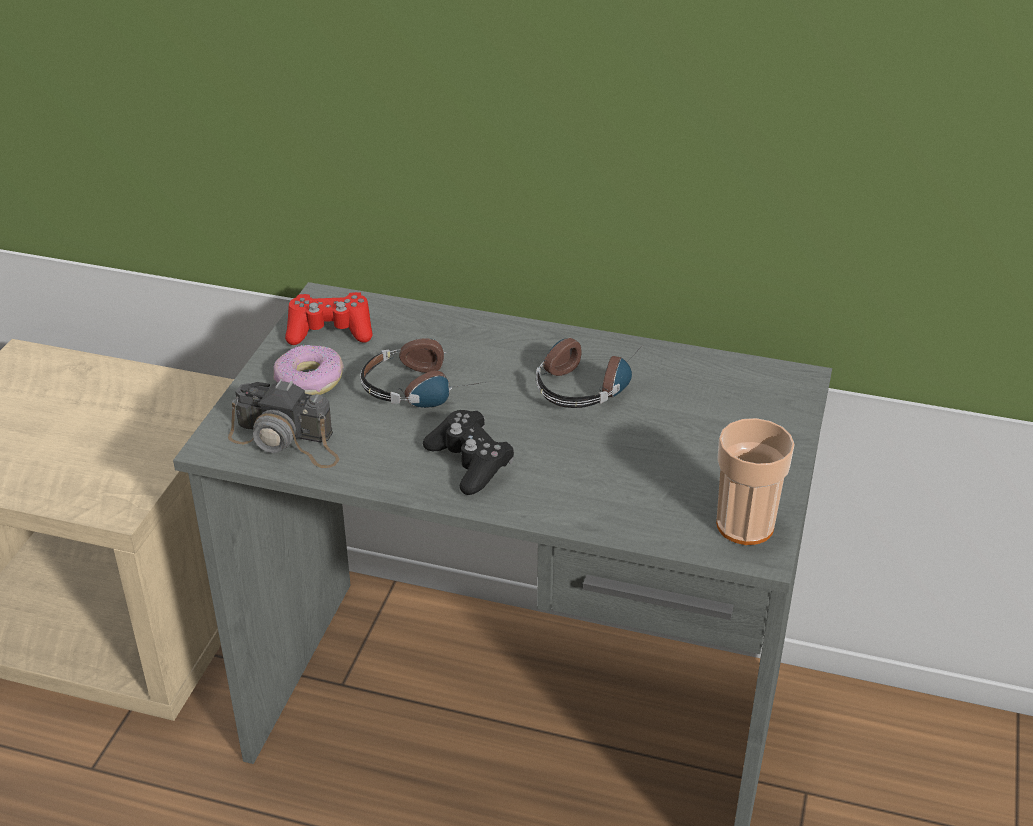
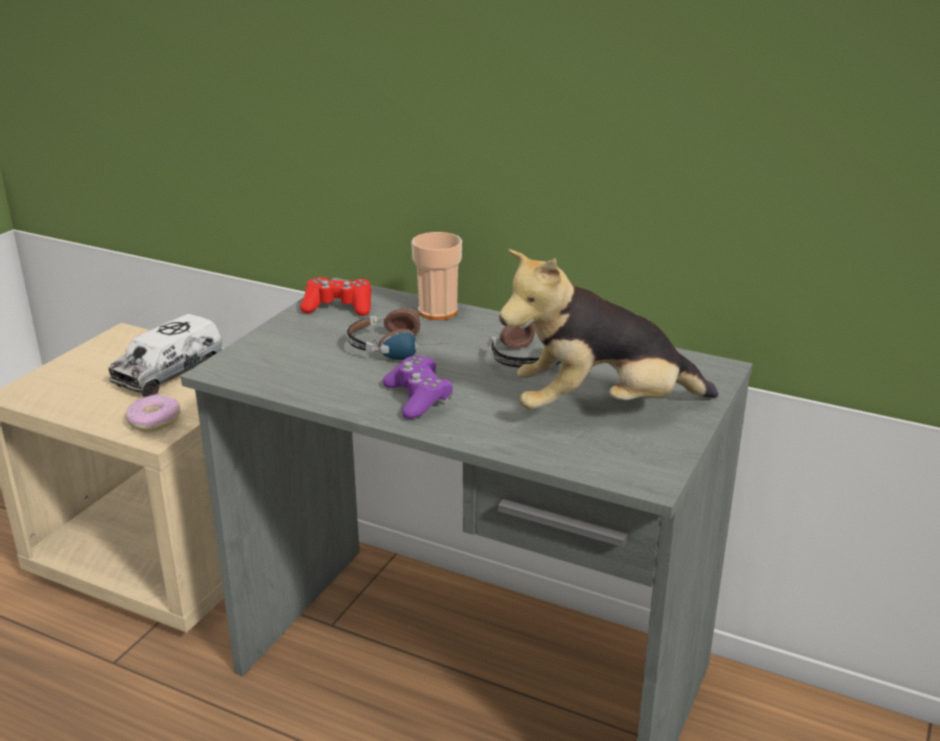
camera: 10 degrees right, 10 degrees down
camera [228,379,339,468] -> none
donut [273,345,344,395] -> donut moved to [126,395,180,431]
black game controller [423,410,514,495] -> purple game controller [383,356,453,419]
cup [716,418,795,545] -> cup moved to [411,232,462,320]
none -> toy truck [108,314,222,397]
none -> plush toy [499,249,719,410]

